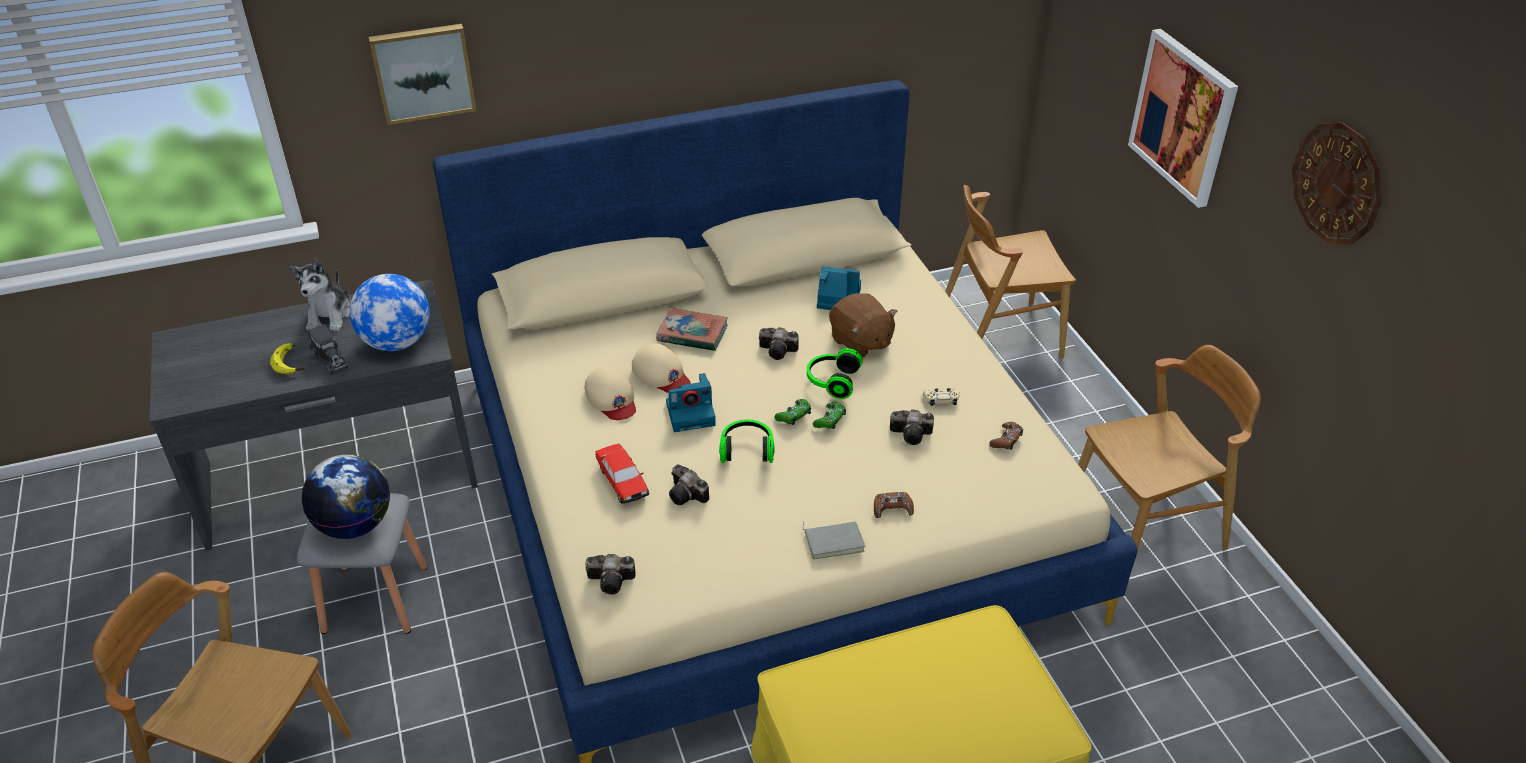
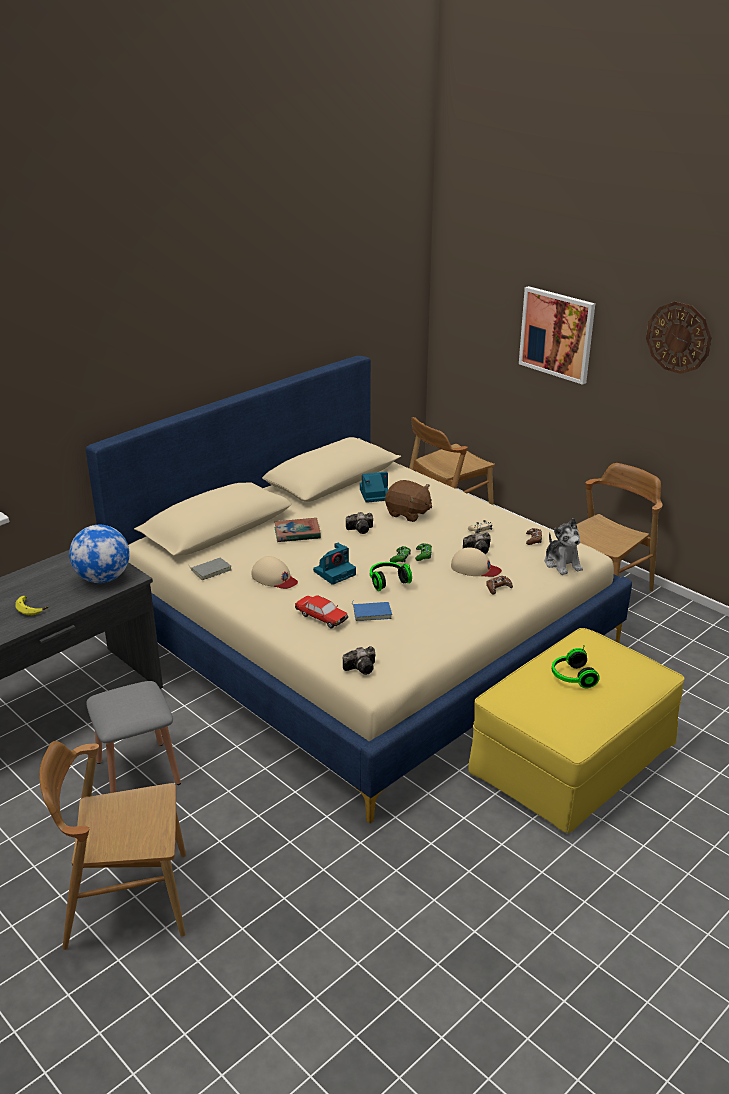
camera: 25 degrees left, 10 degrees down
plush toy [290,259,351,331] -> plush toy moved to [545,518,583,575]
globe [302,454,390,539] -> none
toy truck [308,321,348,375] -> none
picture [369,24,477,125] -> none
beige cap [632,343,691,393] -> beige cap moved to [451,547,502,577]
camera [669,464,709,505] -> blue book [352,600,392,621]
grey book [803,521,865,559] -> grey book moved to [189,557,231,580]
headphones [807,347,863,399] -> headphones moved to [552,645,600,688]

